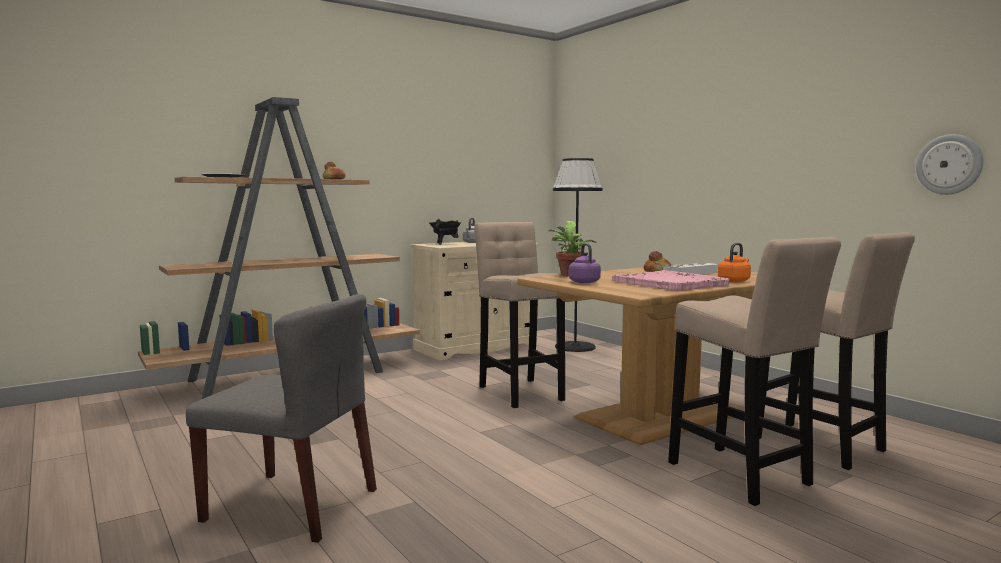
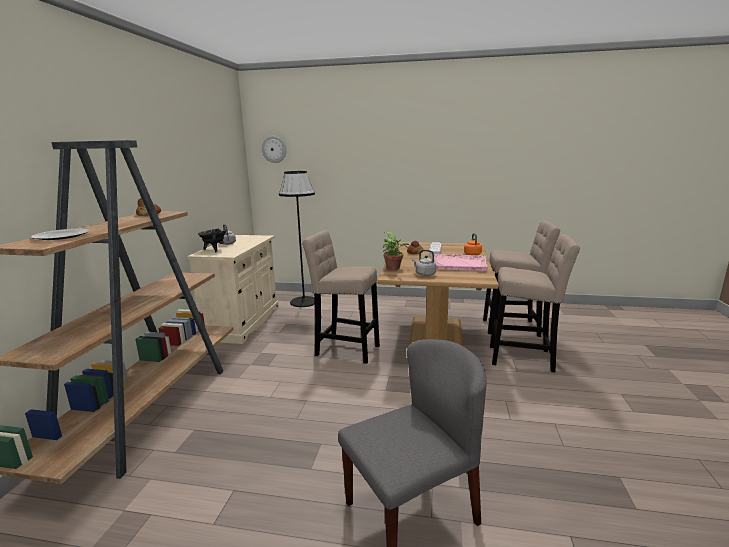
camera: 45 degrees left, 10 degrees up
purple kettle [569,243,601,283] -> grey kettle [412,250,436,276]
wall clock [916,134,983,195] -> wall clock moved to [262,136,287,163]

